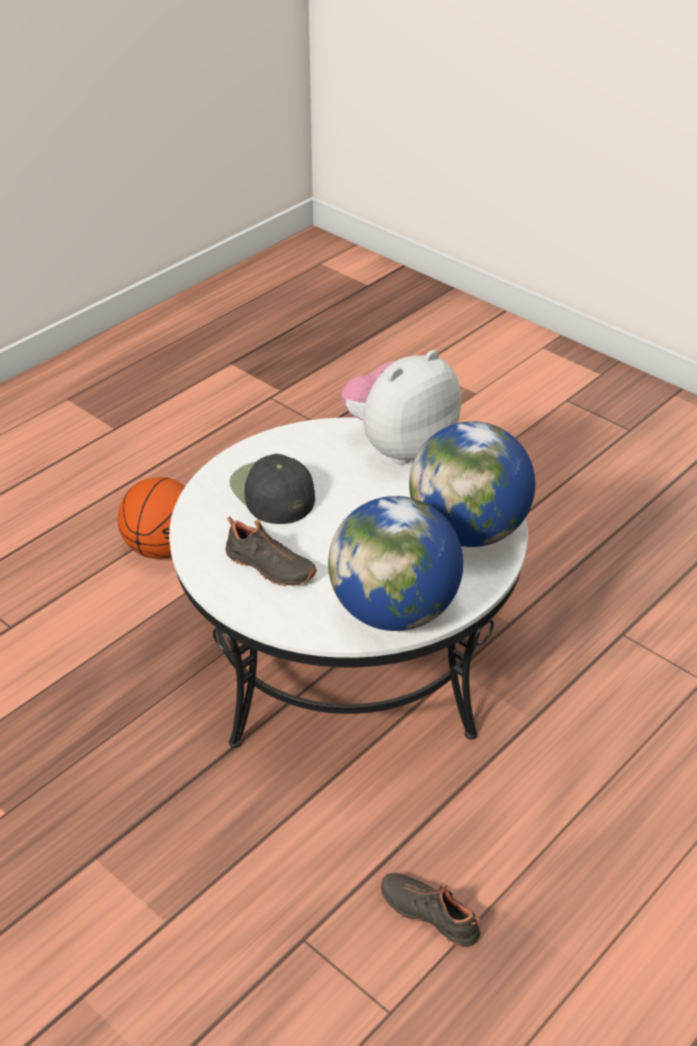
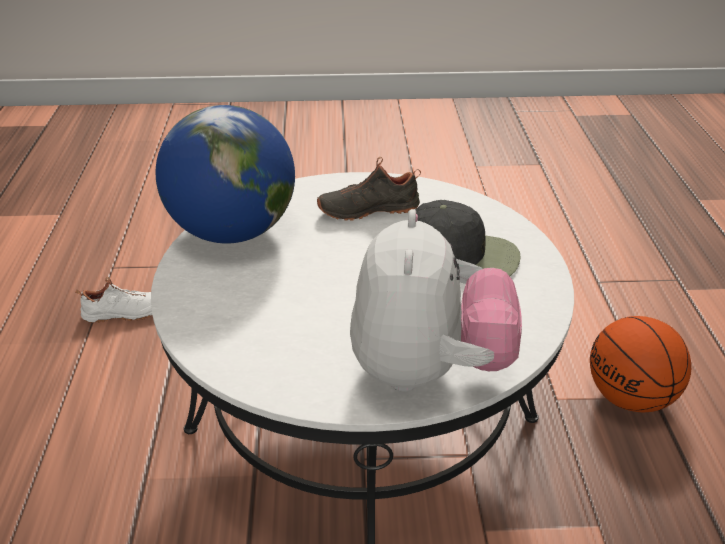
camera: 135 degrees right, 5 degrees down
black shoe [380,873,480,948] -> white shoe [76,277,152,323]
globe [409,421,535,547] -> none

